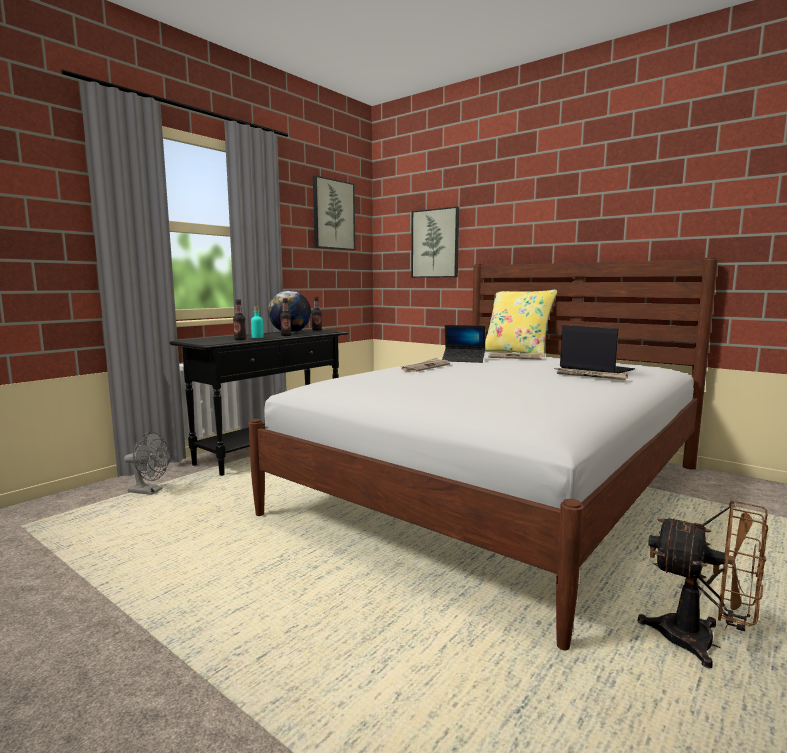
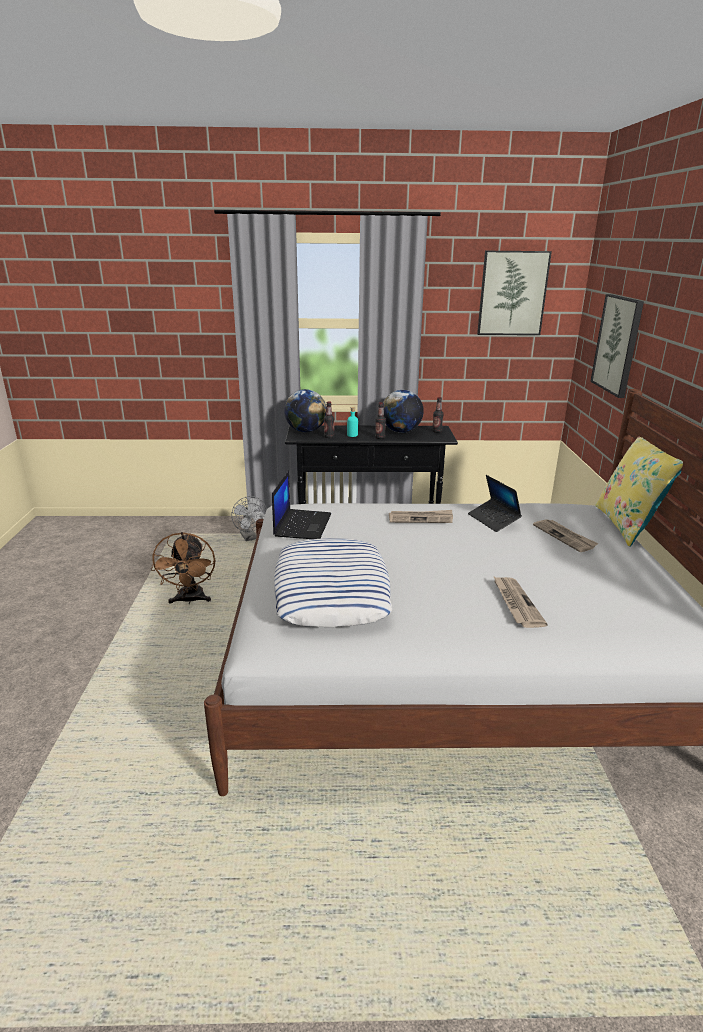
camera: 50 degrees right, 15 degrees up
laptop [560,325,635,373] -> laptop moved to [272,470,331,539]
brown fan [637,500,768,669] -> brown fan moved to [151,532,216,604]
none -> pillow [274,538,392,627]
none -> globe [284,389,327,432]

